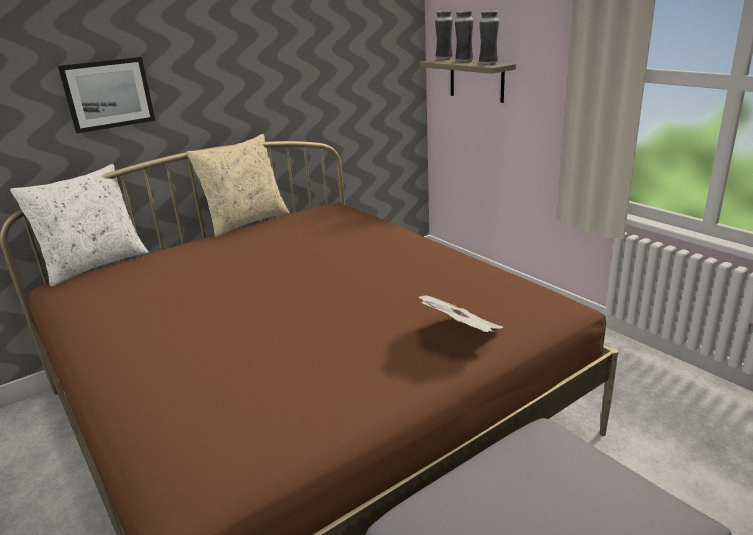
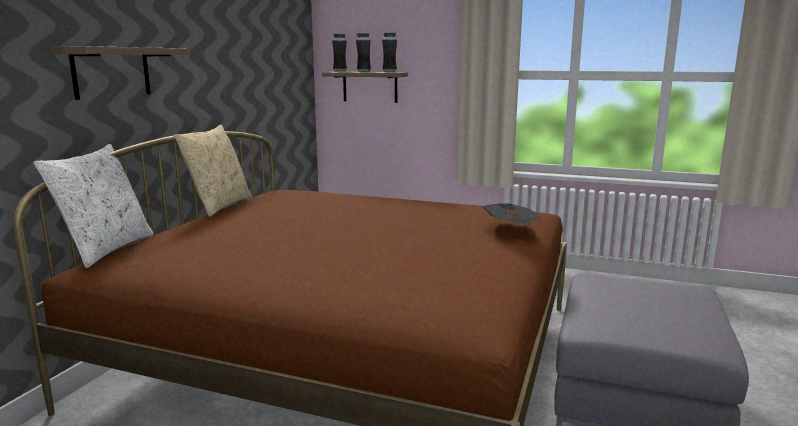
camera: 35 degrees left, 10 degrees down
picture [58,57,155,134] -> shelf [50,46,188,100]

